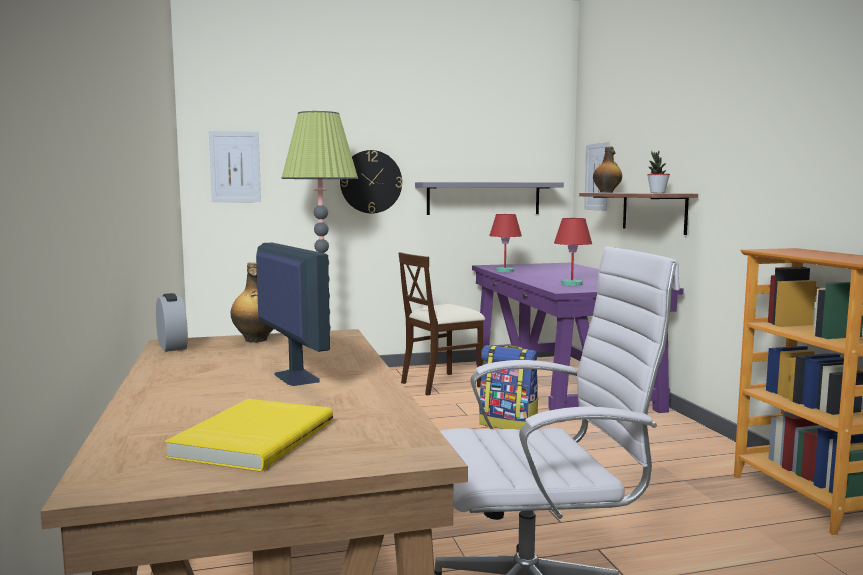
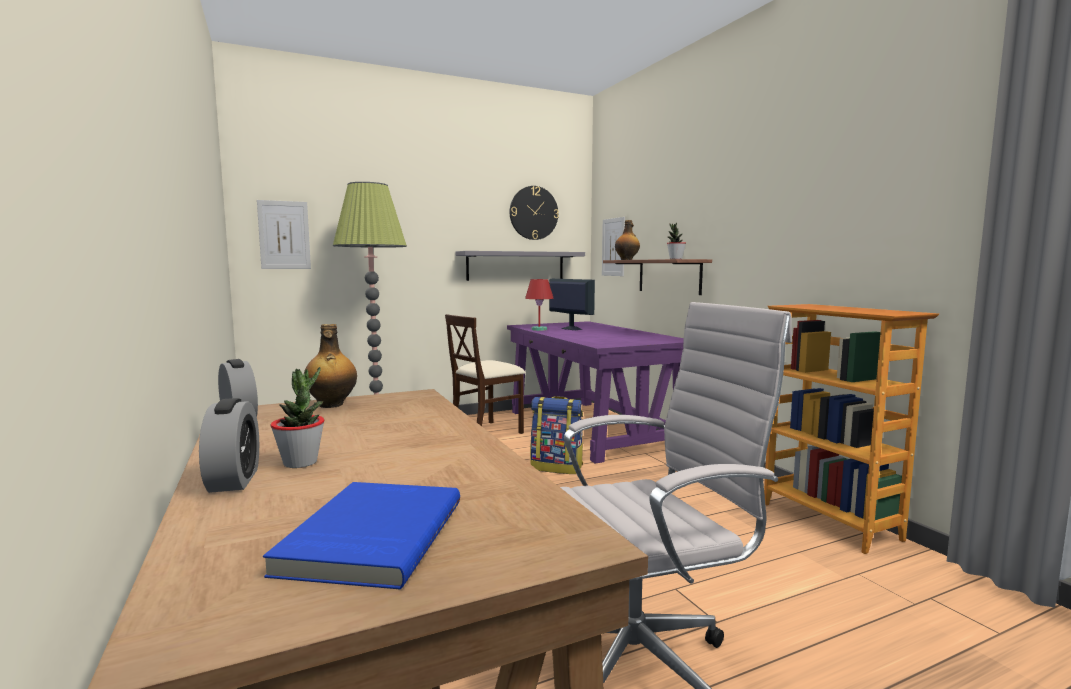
camera: 10 degrees left, 0 degrees up
yellow book [165,399,333,472] -> blue book [263,482,460,590]
monitor [256,243,330,386] -> monitor moved to [549,279,595,330]
wall clock [340,150,402,214] -> wall clock moved to [510,186,559,240]
red table lamp [554,218,592,286] -> none
none -> alarm clock [199,398,259,493]
none -> potted plant [271,367,325,468]

